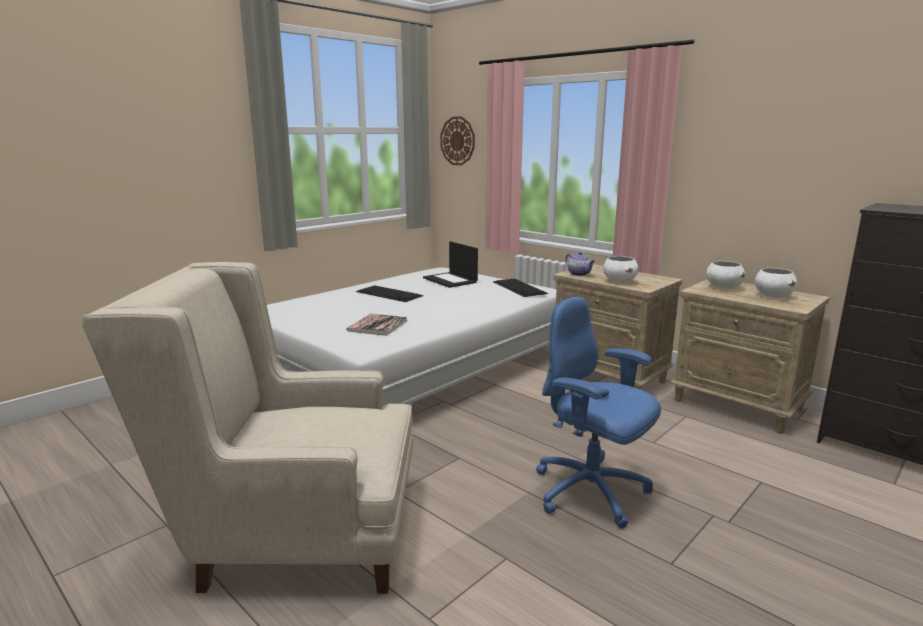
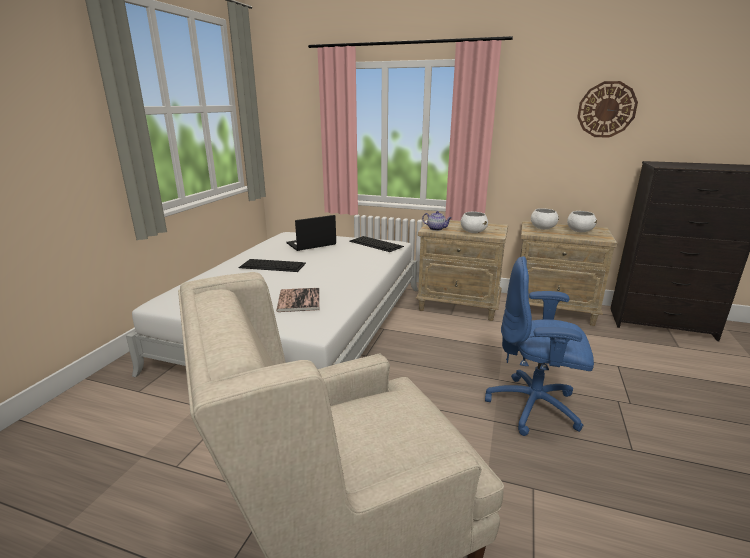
camera: 25 degrees left, 5 degrees up
laptop [423,241,478,288] -> laptop turned 120 degrees clockwise [287,215,336,251]
wall clock [440,116,475,165] -> wall clock moved to [577,81,638,138]

